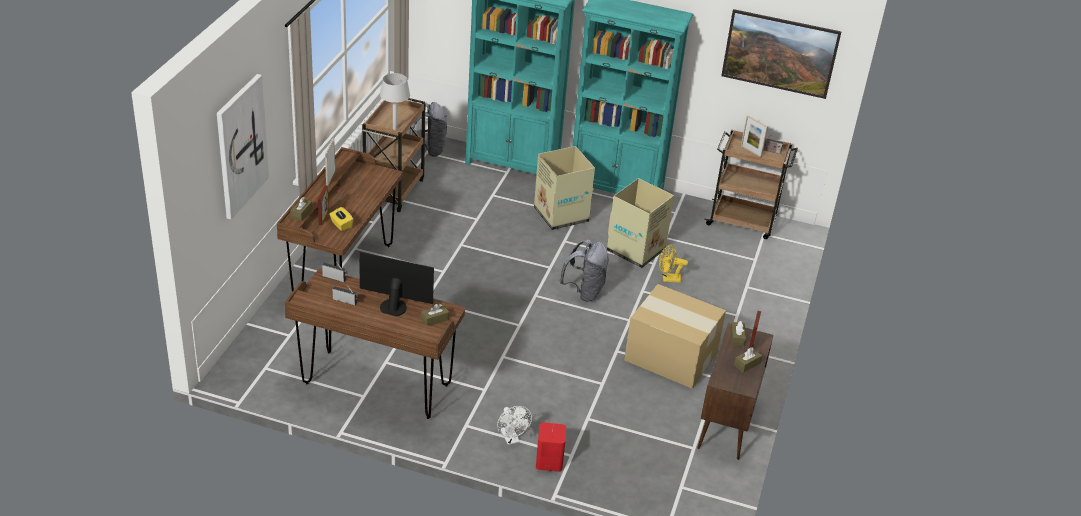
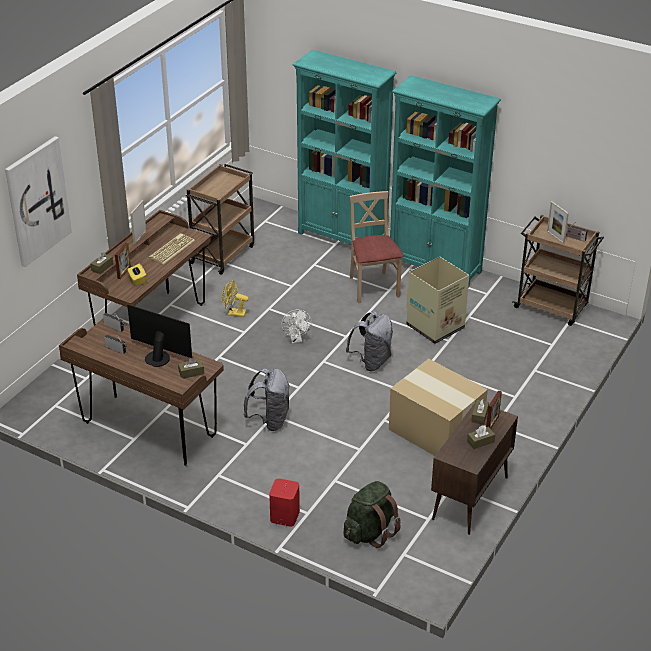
camera: 15 degrees right, 0 degrees up
grey table lamp [380,73,410,130] -> none
grey backpack [409,102,447,157] -> grey backpack moved to [244,368,289,431]
white fan [497,406,532,445] -> white fan moved to [281,310,312,343]
cardboard box [534,146,595,230] -> beige chair [349,191,404,303]
yellow fan [659,244,688,283] -> yellow fan moved to [222,280,249,317]
picture [721,9,841,99] -> none
none -> keyboard [149,233,195,265]
none -> green backpack [344,481,401,548]

